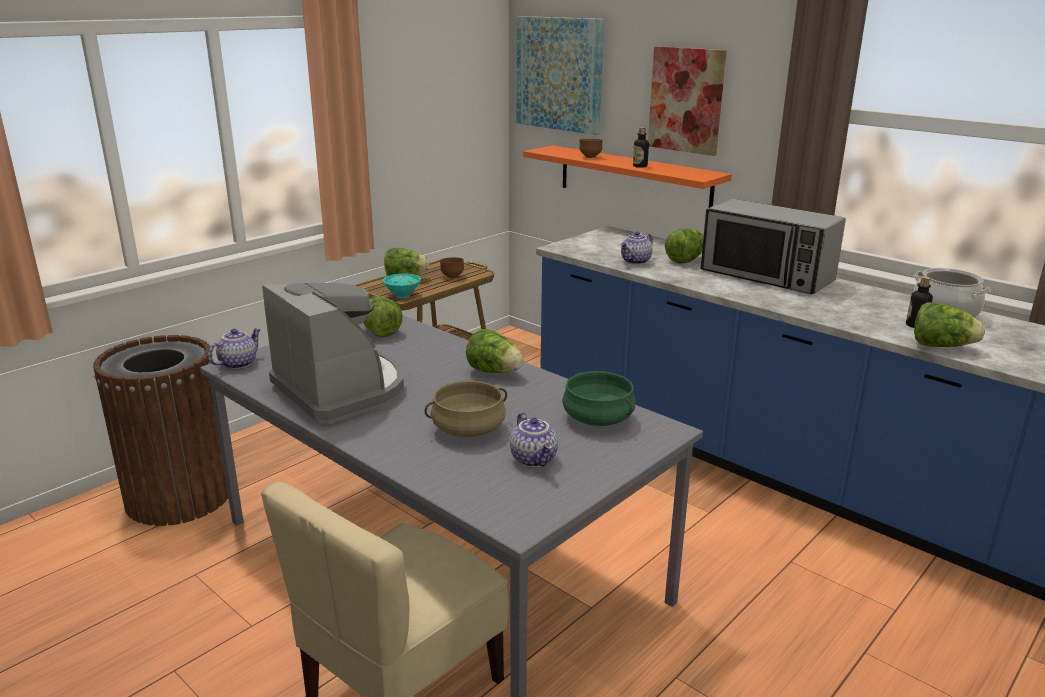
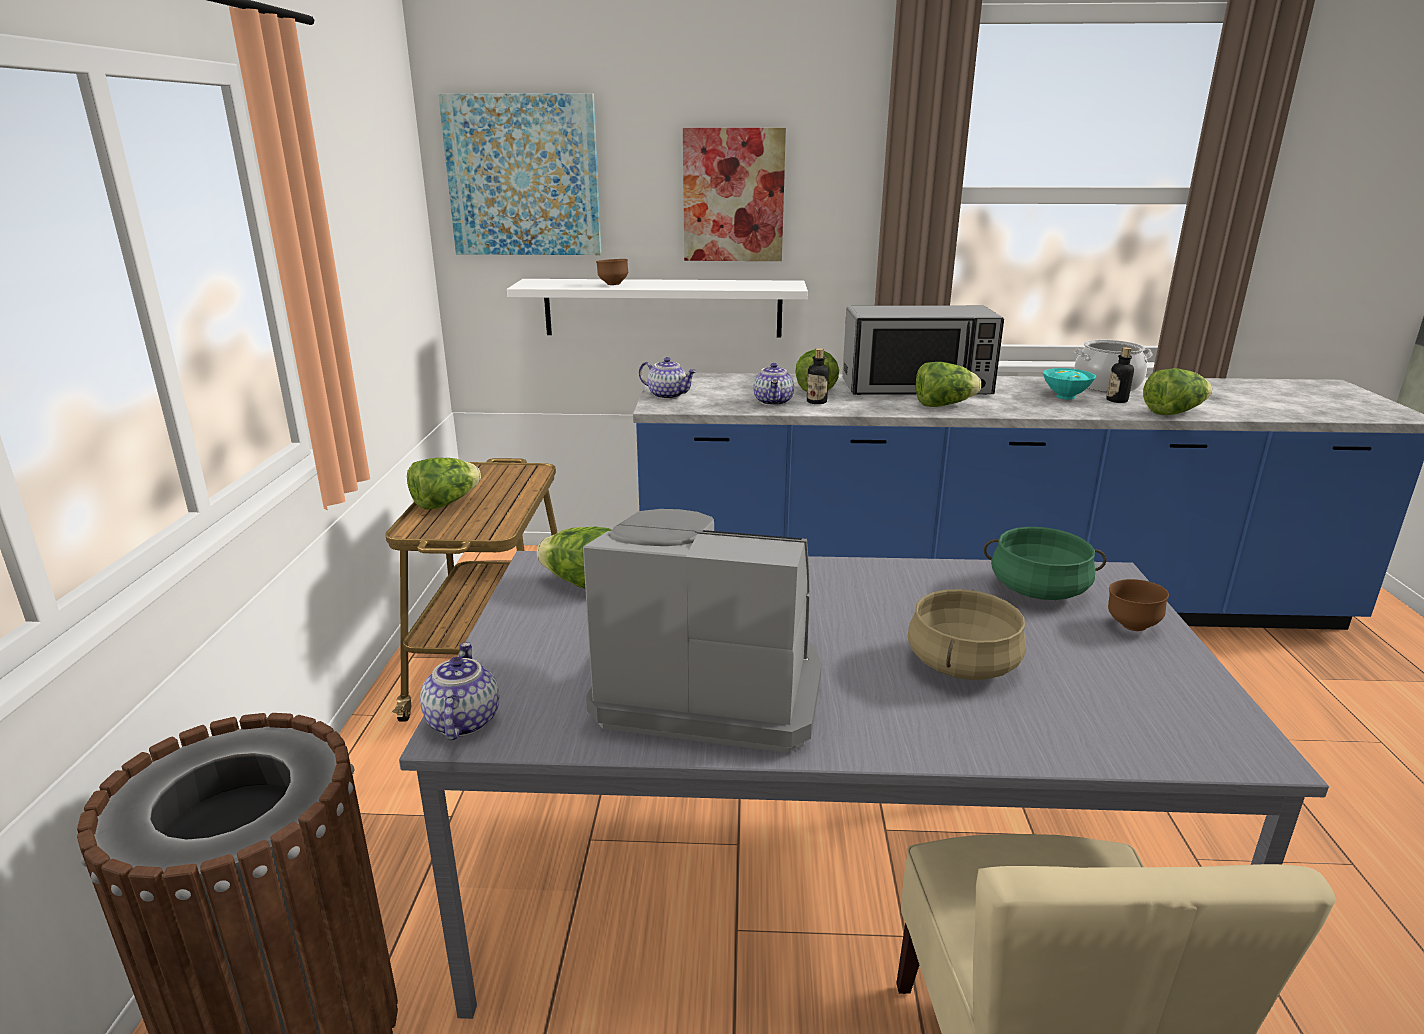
camera: 40 degrees left, 0 degrees up
turquoise bowl [383,273,421,299] -> turquoise bowl moved to [1043,368,1096,400]
brown bowl [440,257,464,279] -> brown bowl moved to [1108,579,1169,631]
lettuce [466,329,524,373] -> lettuce moved to [916,362,981,407]
teapot [510,412,558,467] -> teapot moved to [639,357,697,399]
orange shelf [523,145,732,208] -> white shelf [507,279,808,337]
bottle [633,127,649,168] -> bottle moved to [807,348,829,404]

